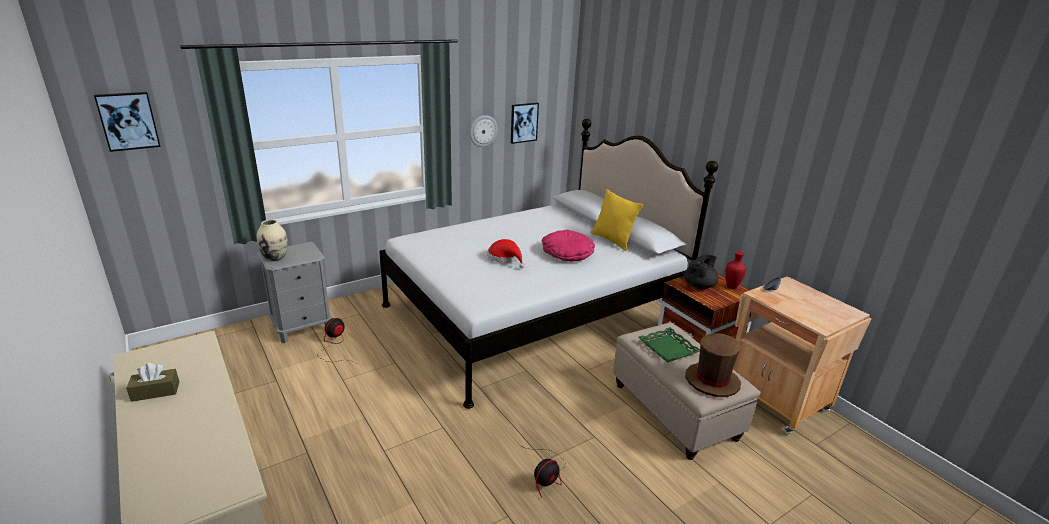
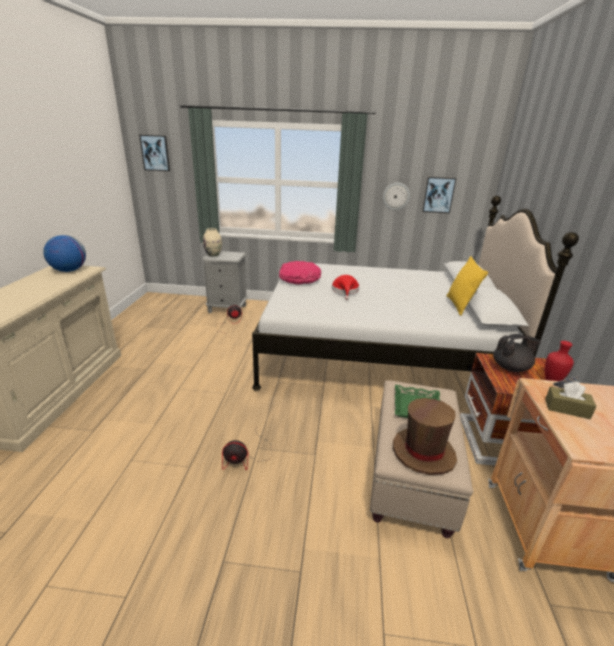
camera: 40 degrees right, 0 degrees up
brown tissue box [126,363,179,402] -> brown tissue box moved to [545,382,597,419]
pink pillow [542,230,595,261] -> pink pillow moved to [279,261,321,284]
none -> globe [43,235,86,272]

